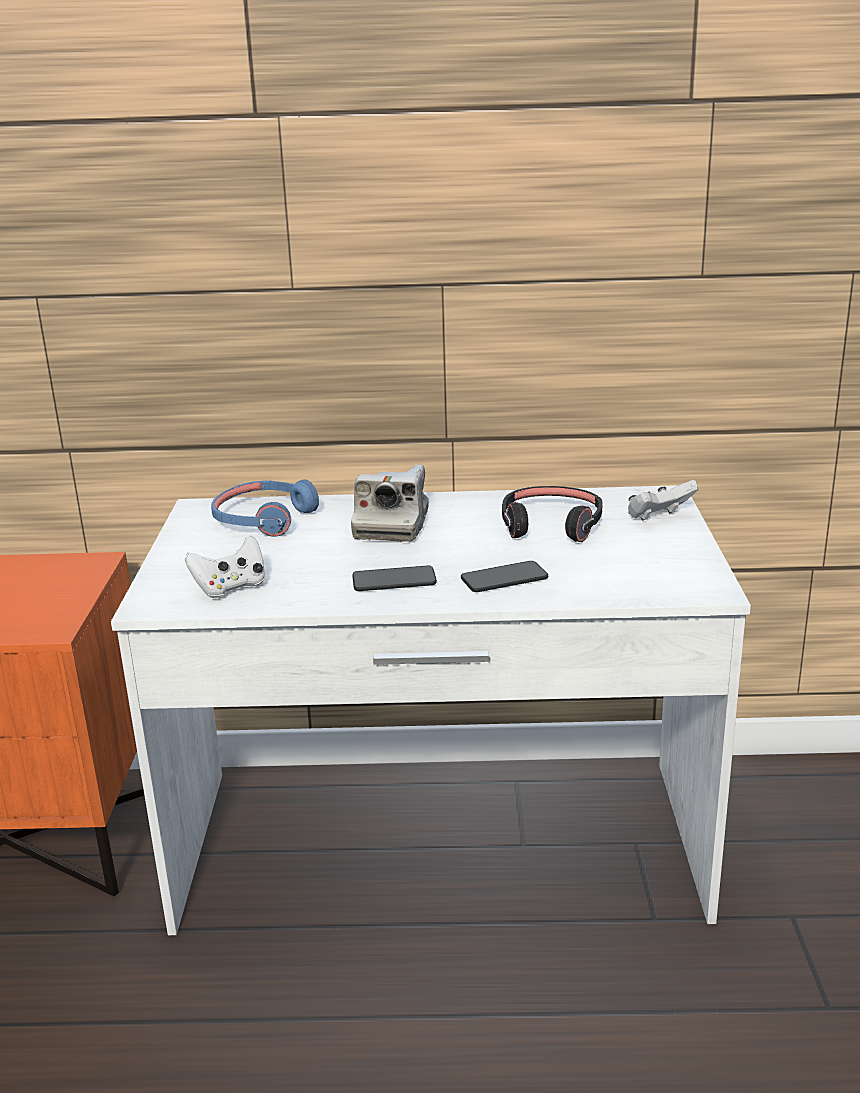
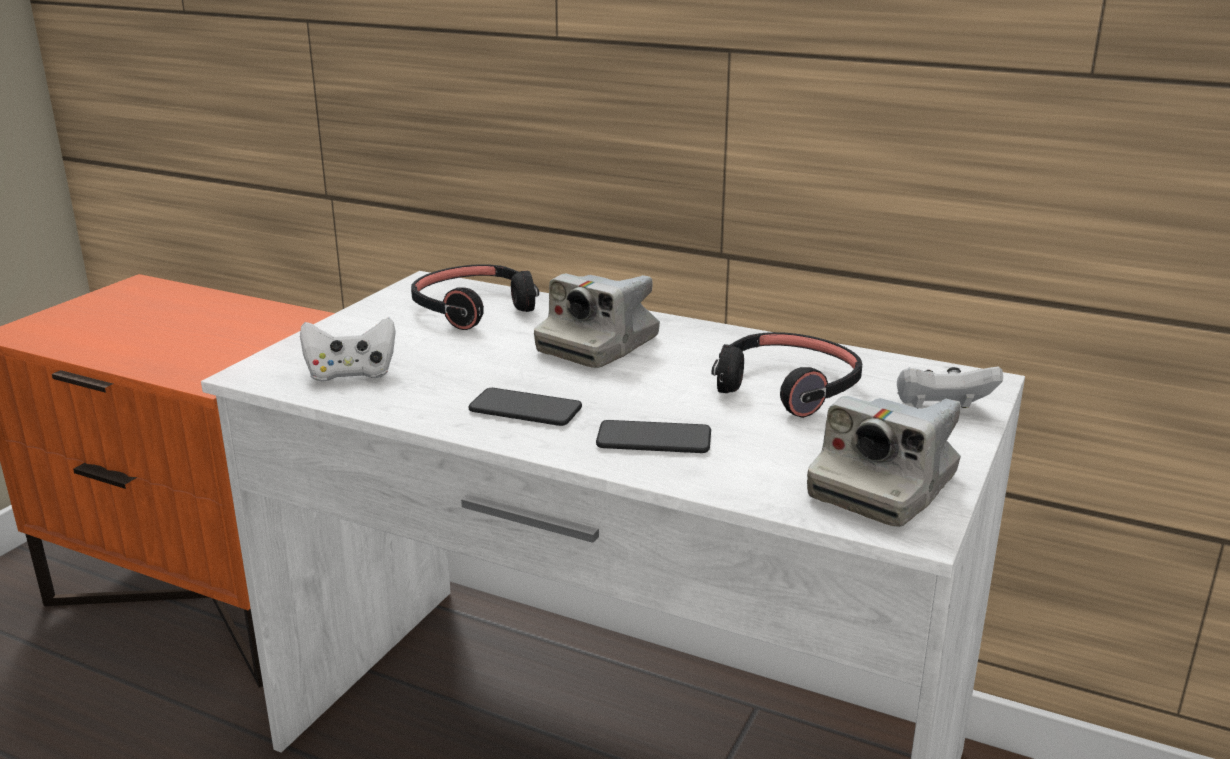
camera: 25 degrees right, 0 degrees up
blue headphones [211,479,319,537] -> black headphones [411,264,539,330]
none -> camera [807,396,961,527]

